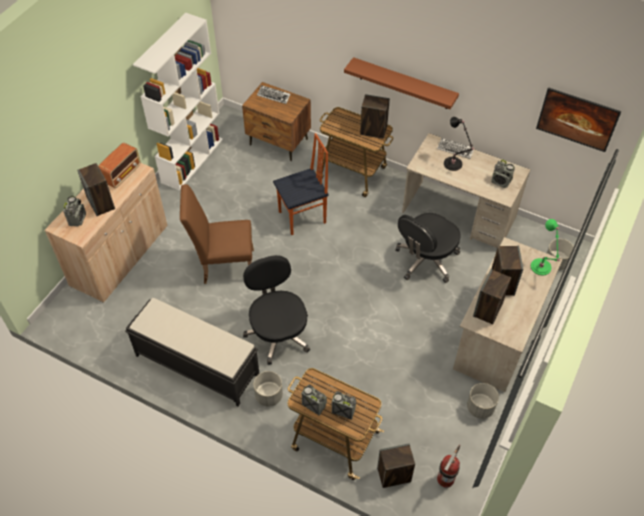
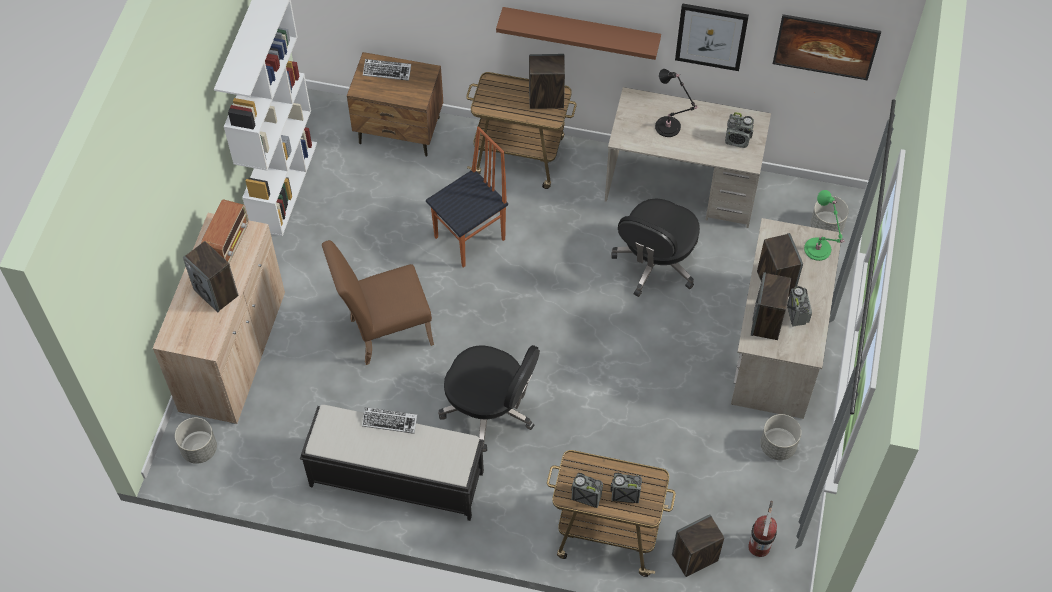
camera: 15 degrees left, 5 degrees up
radio [63,196,86,227] -> radio moved to [787,286,812,327]
black office chair [243,255,310,365] -> black office chair turned 150 degrees clockwise [438,345,540,452]
grey planter [254,371,283,406] -> grey planter moved to [175,418,217,464]
keyboard [437,138,474,159] -> keyboard moved to [362,407,417,434]
none -> picture [675,3,749,71]

